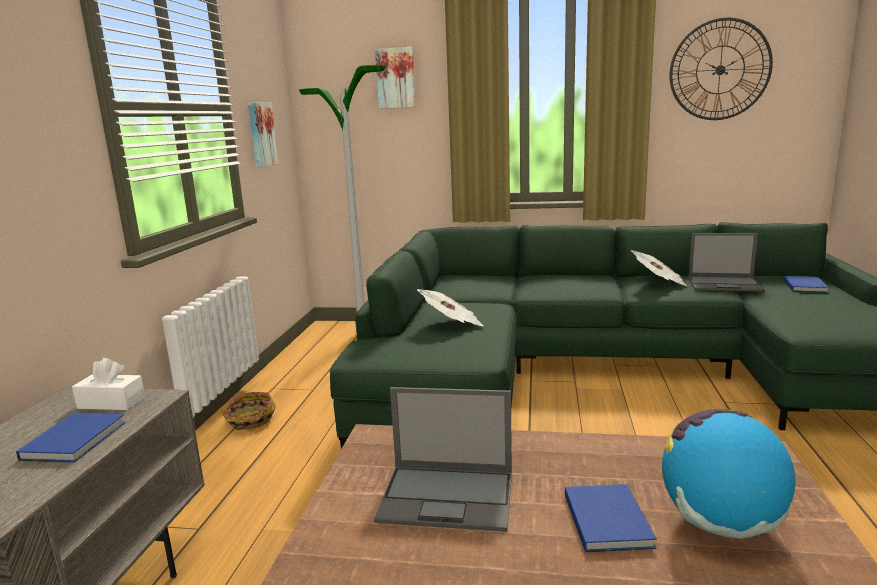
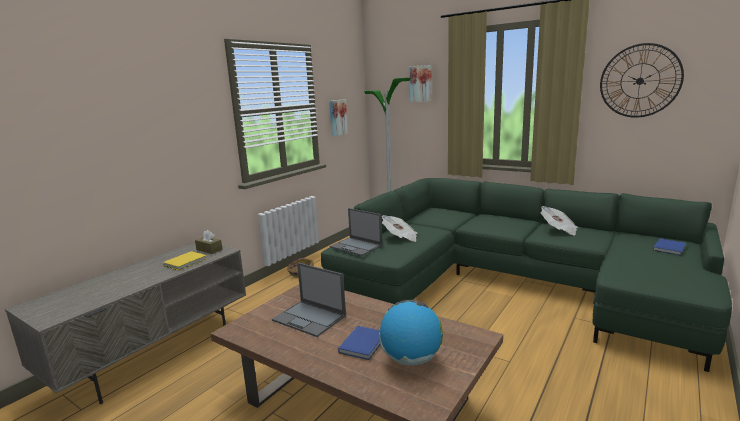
camera: 25 degrees right, 0 degrees up
blue book [16,413,126,463] -> yellow book [163,251,207,270]
white tissue box [72,358,145,410] -> brown tissue box [195,230,223,254]
laptop [688,233,764,292] -> laptop moved to [329,208,383,256]

